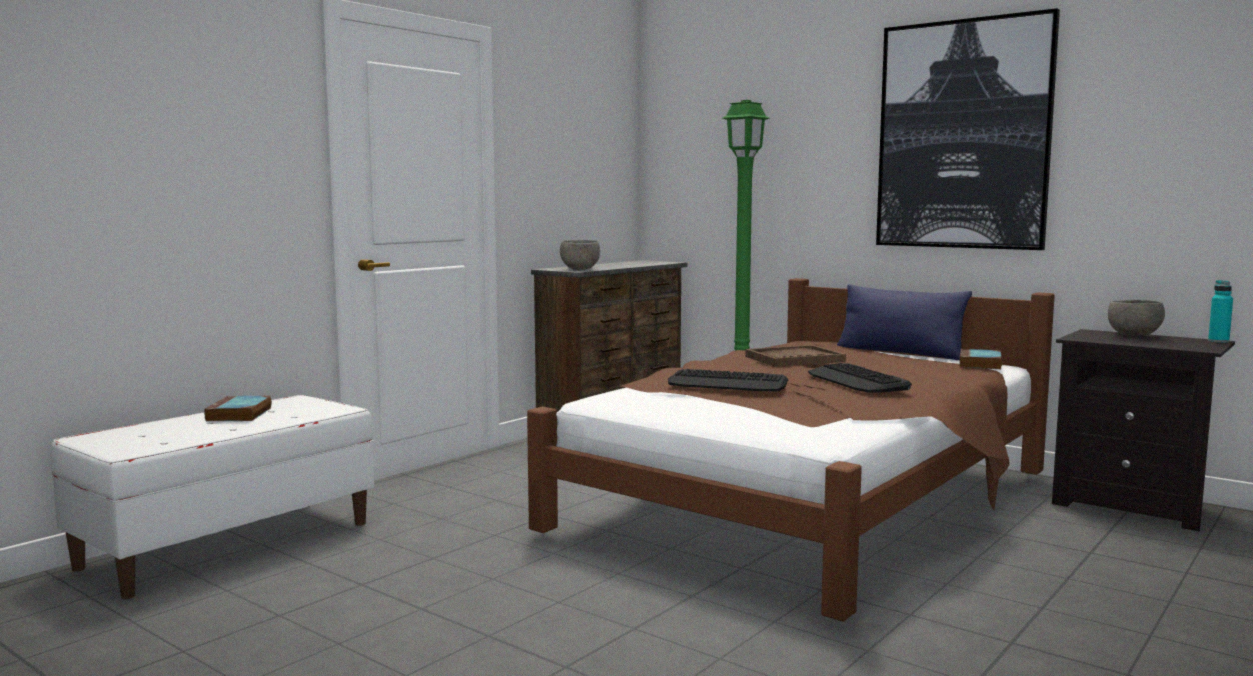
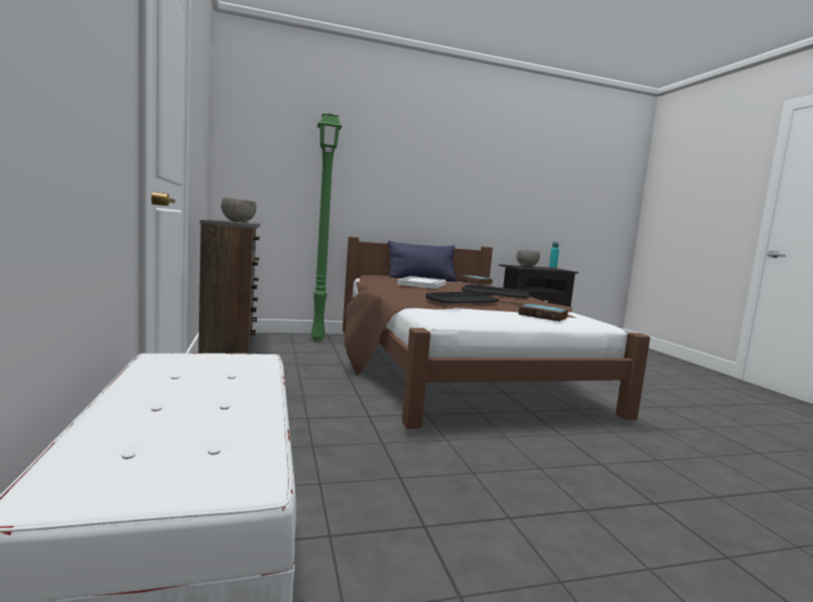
camera: 55 degrees left, 0 degrees up
book [204,396,272,421] -> book moved to [518,303,569,322]
brown tray [745,345,846,367] -> white tray [397,276,446,289]
picture [876,8,1060,250] -> none

